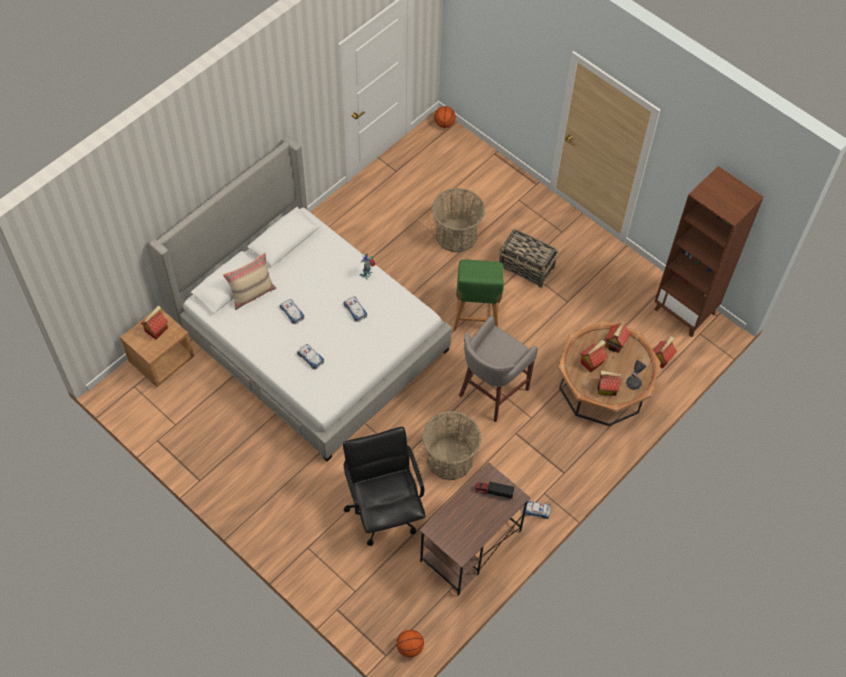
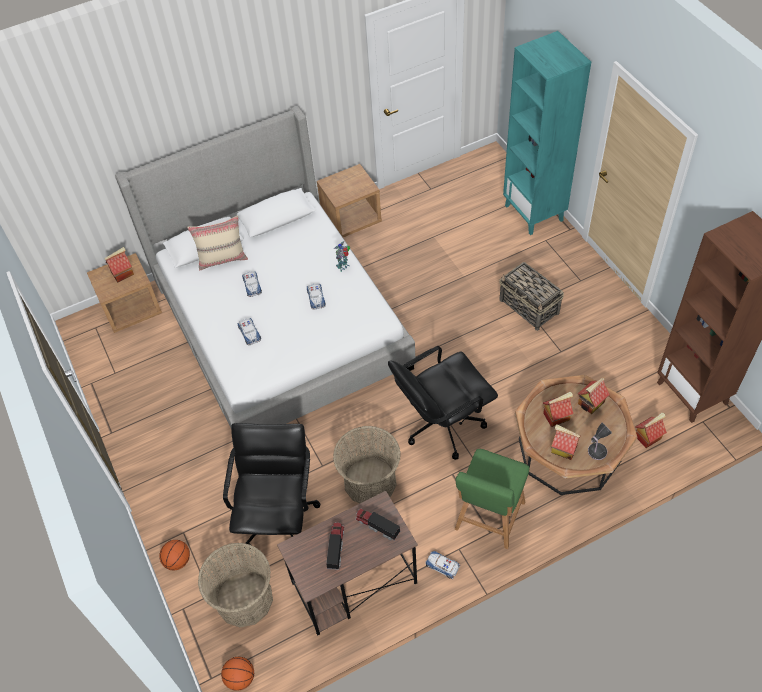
camera: 25 degrees right, 5 degrees down
basket [432,188,485,252] -> basket moved to [198,543,273,628]
basketball [434,106,456,128] -> basketball moved to [159,540,190,570]
green stool [453,259,504,331] -> green stool moved to [455,449,529,549]
grey stool [459,316,538,422] -> black office chair [388,346,498,460]
none -> brown nightstand [317,164,382,237]
none -> toy truck [326,522,344,570]
none -> turquoise bookcase [503,31,591,235]

